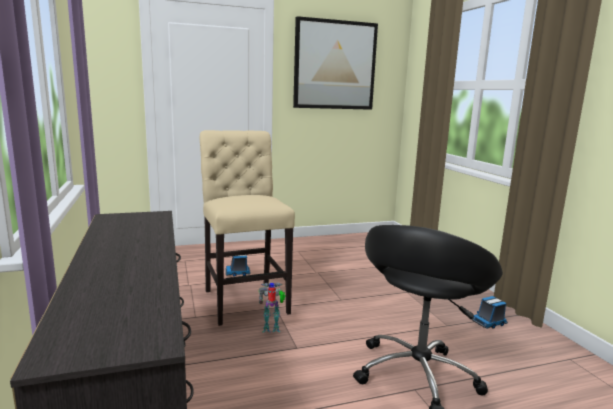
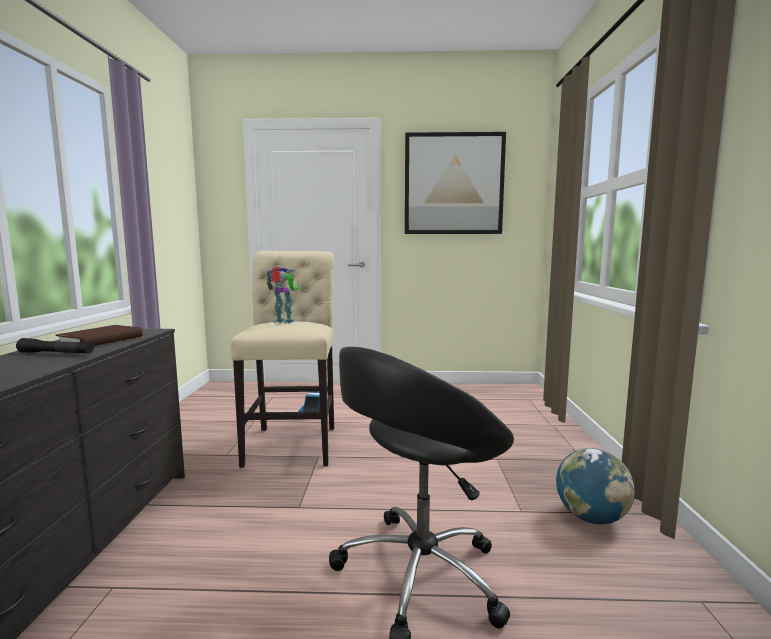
camera: 20 degrees right, 5 degrees down
toy robot [259,283,286,332] -> toy robot moved to [266,267,299,324]
toy truck [472,296,508,329] -> globe [556,448,635,524]
none -> black flashlight [16,338,94,354]
none -> brown book [55,325,143,346]

